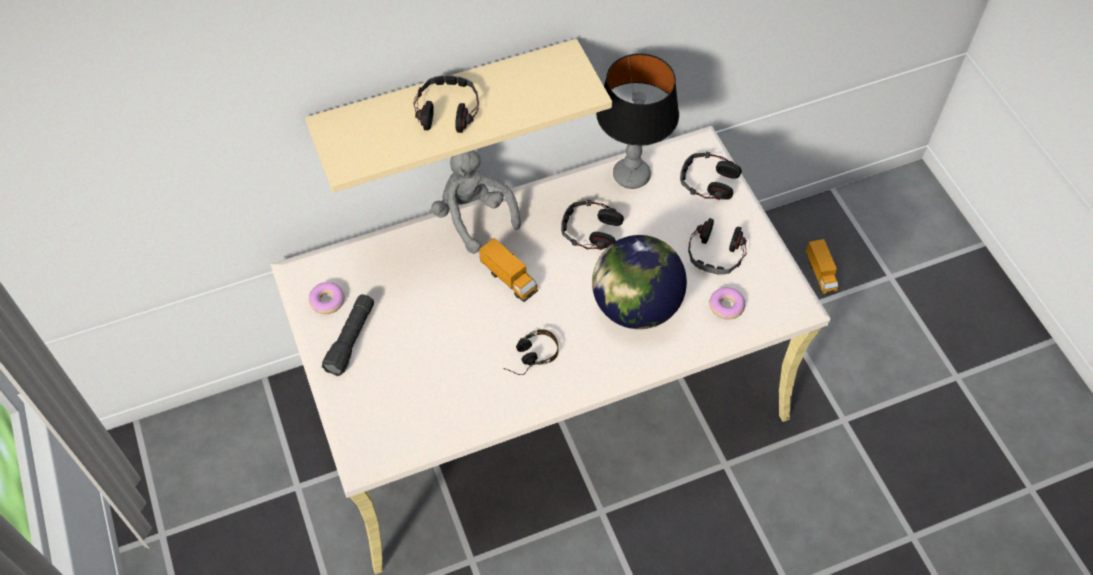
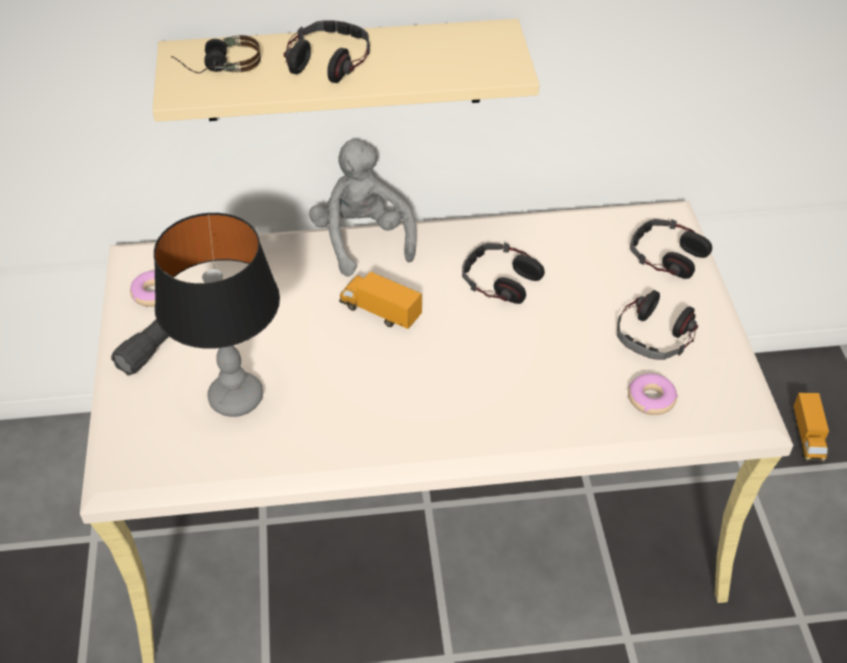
camera: 15 degrees right, 10 degrees down
toy truck [479,238,538,302] -> toy truck turned 150 degrees clockwise [339,271,422,329]
headphones [504,329,559,375] -> headphones moved to [171,35,261,73]
globe [592,235,687,329] -> none
table lamp [596,53,679,189] -> table lamp moved to [154,213,280,417]

